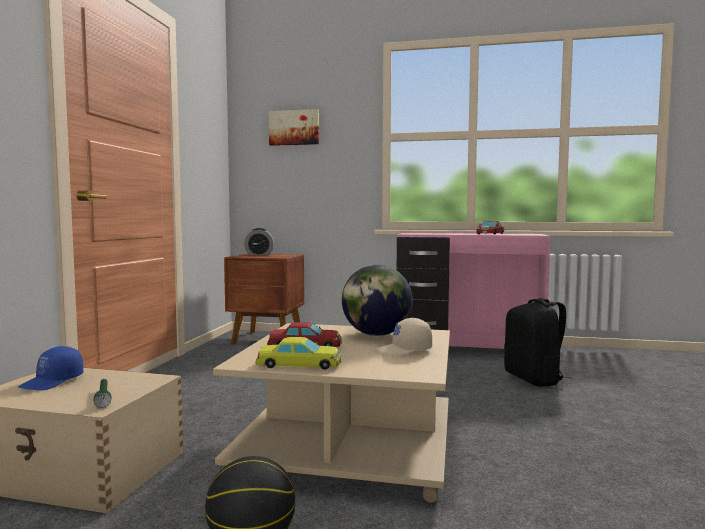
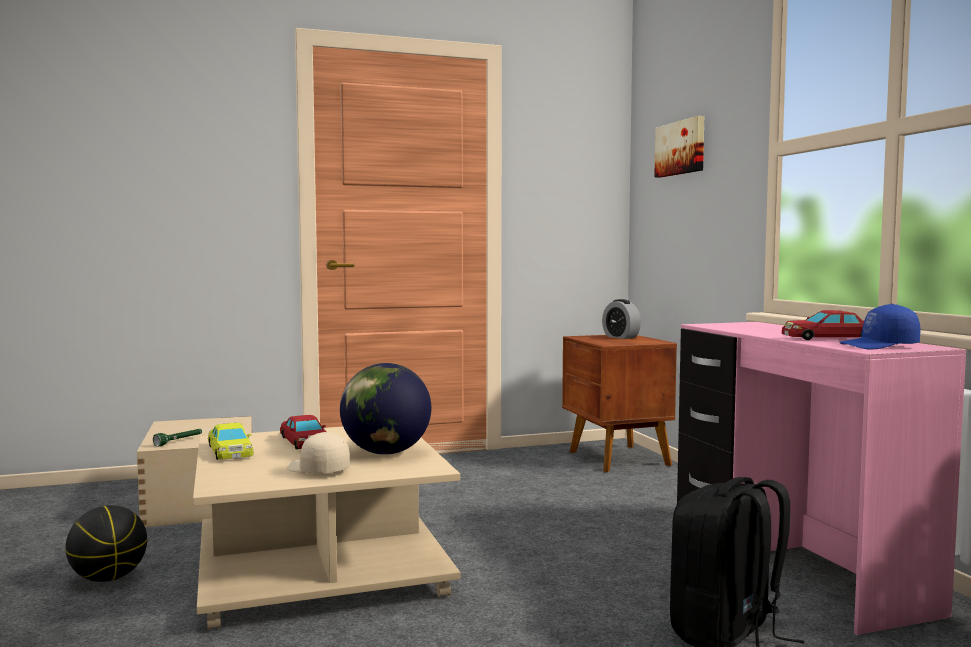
camera: 60 degrees right, 0 degrees up
blue cap [18,346,83,390] -> blue cap moved to [839,304,920,349]

